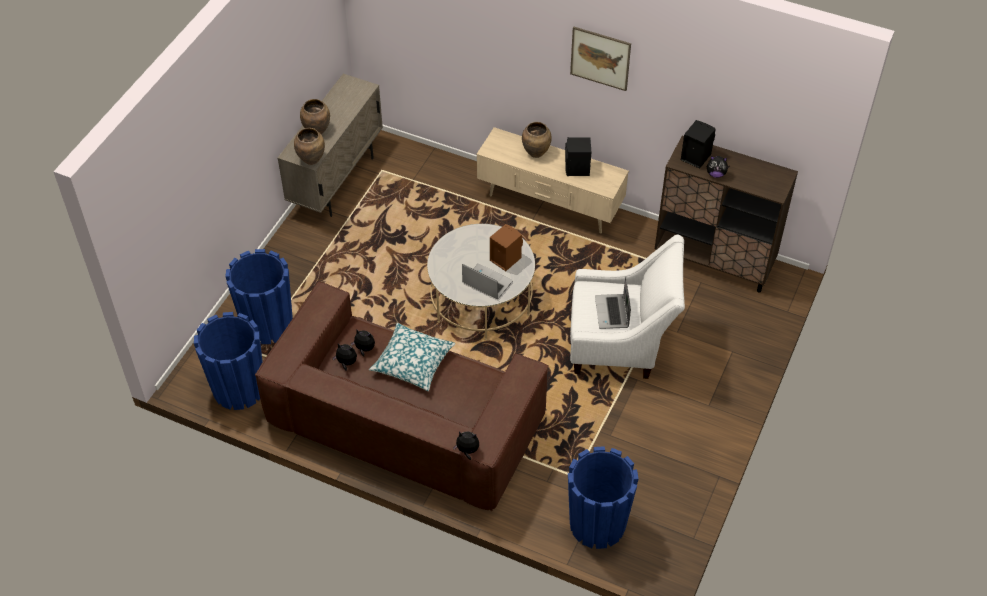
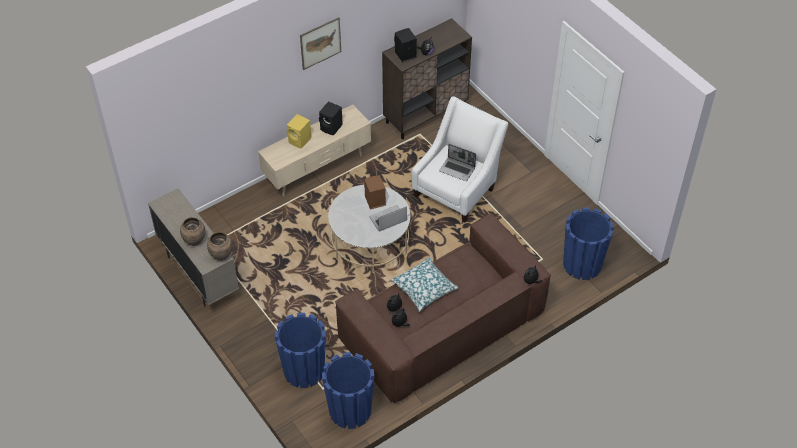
camera: 60 degrees left, 0 degrees up
brown vase [522,122,552,158] -> yellow speaker [287,114,311,149]

